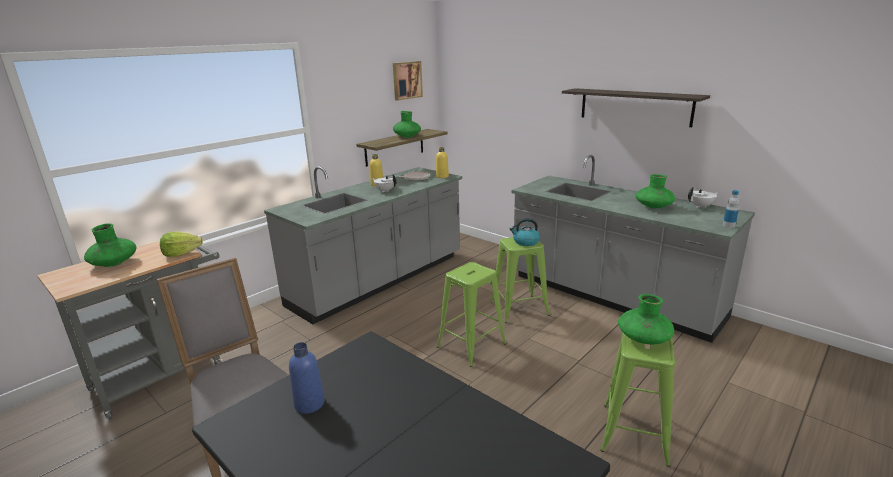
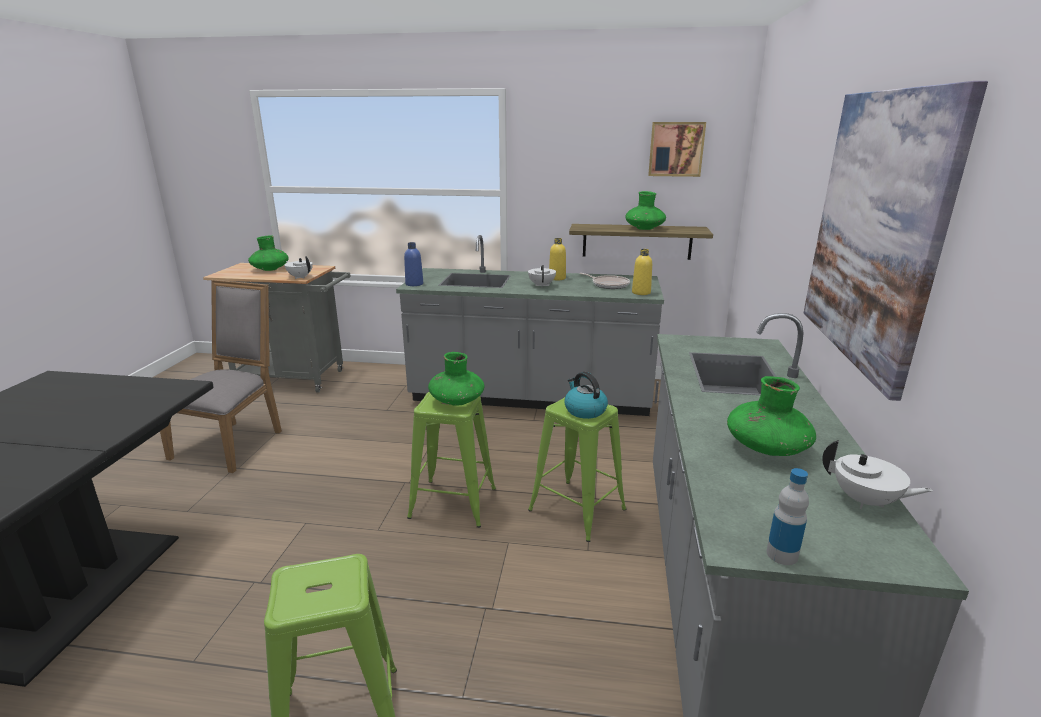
camera: 55 degrees right, 0 degrees up
lettuce [160,232,203,257] -> white teapot [285,256,313,279]
blue bottle [289,342,324,414] -> blue bottle moved to [404,242,423,286]
shelf [562,88,710,127] -> picture [803,81,988,401]
green vase [618,294,674,344] -> green vase moved to [428,352,484,406]

